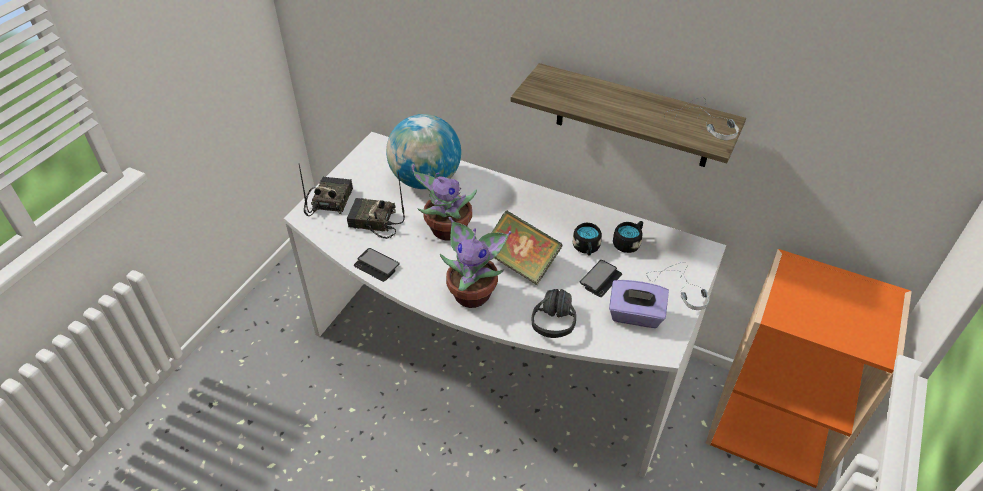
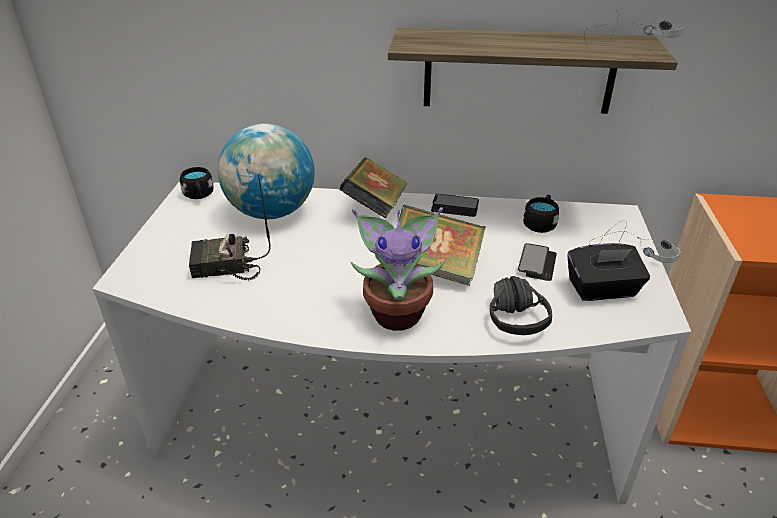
camera: 20 degrees left, 10 degrees down
radio [299,165,353,216] -> none
phone [354,248,399,282] -> phone moved to [431,194,479,217]
potted plant [412,164,477,241] -> none
black mug [573,223,602,256] -> black mug moved to [180,167,214,199]
purple tissue box [609,280,669,328] -> black tissue box [567,243,650,301]
none -> book [340,157,407,219]

